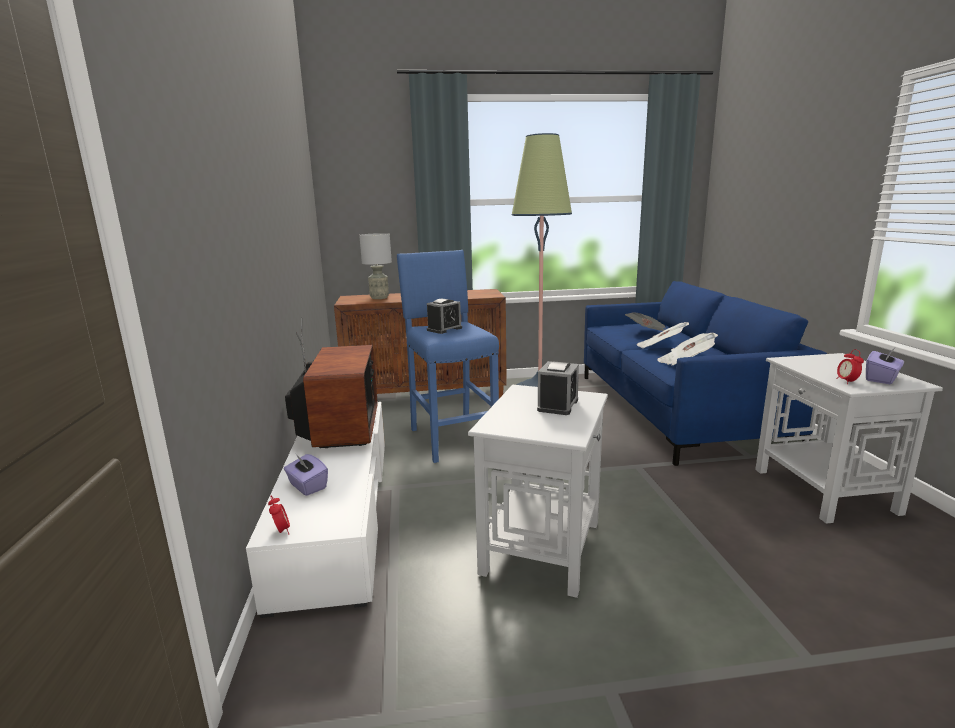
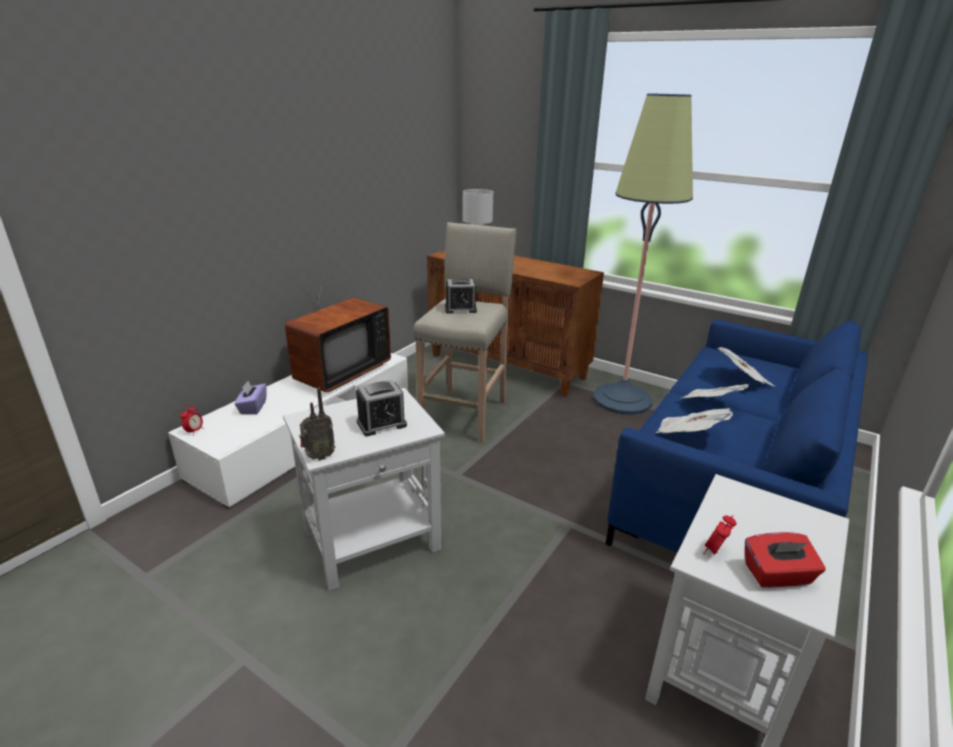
camera: 40 degrees right, 10 degrees up
blue stool [397,250,499,463] -> beige stool [413,222,517,443]
purple tissue box [866,347,904,384] -> red tissue box [745,532,826,588]
none -> radio [299,387,335,460]

